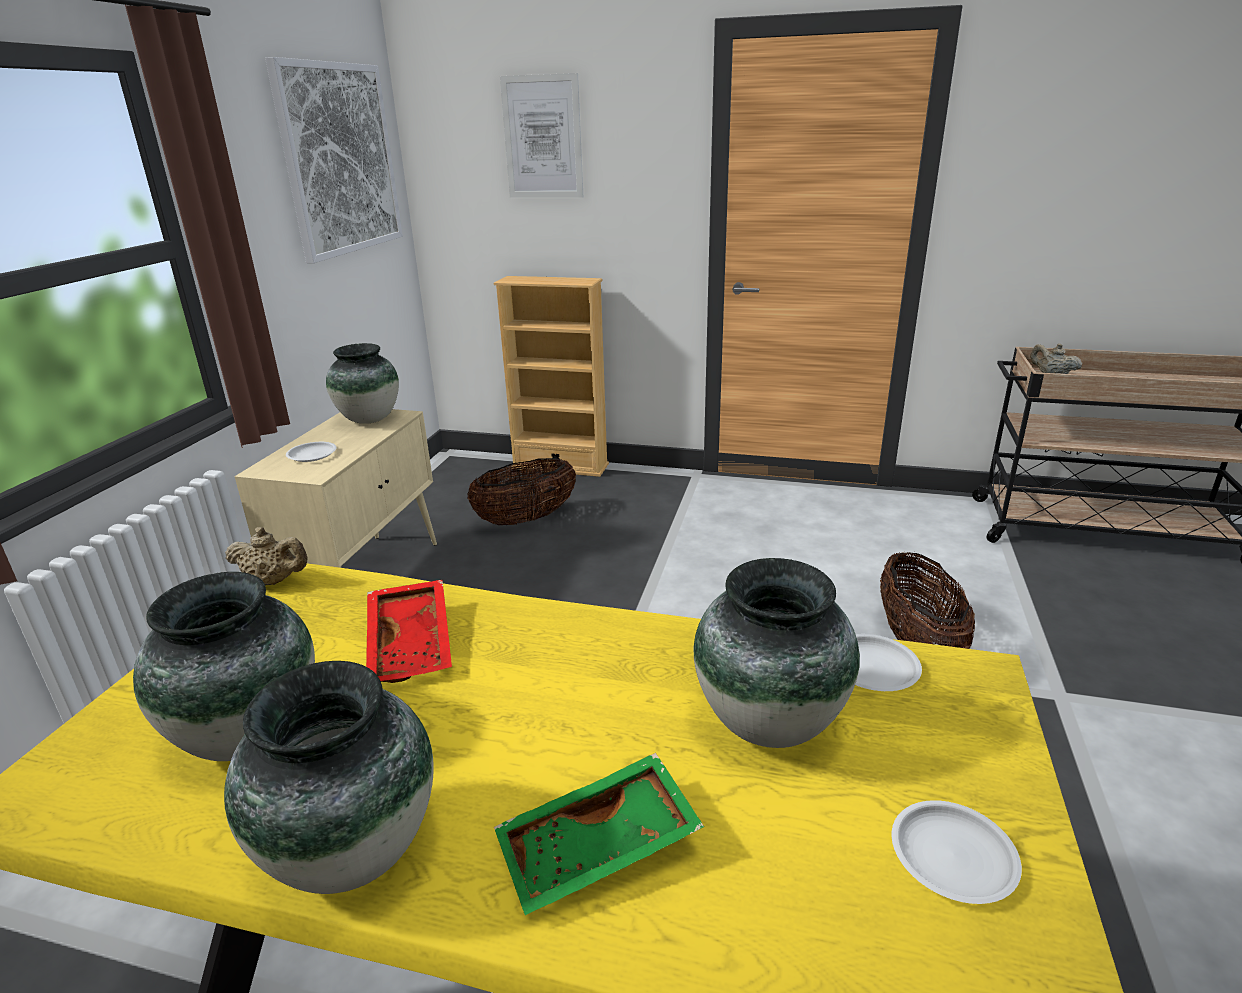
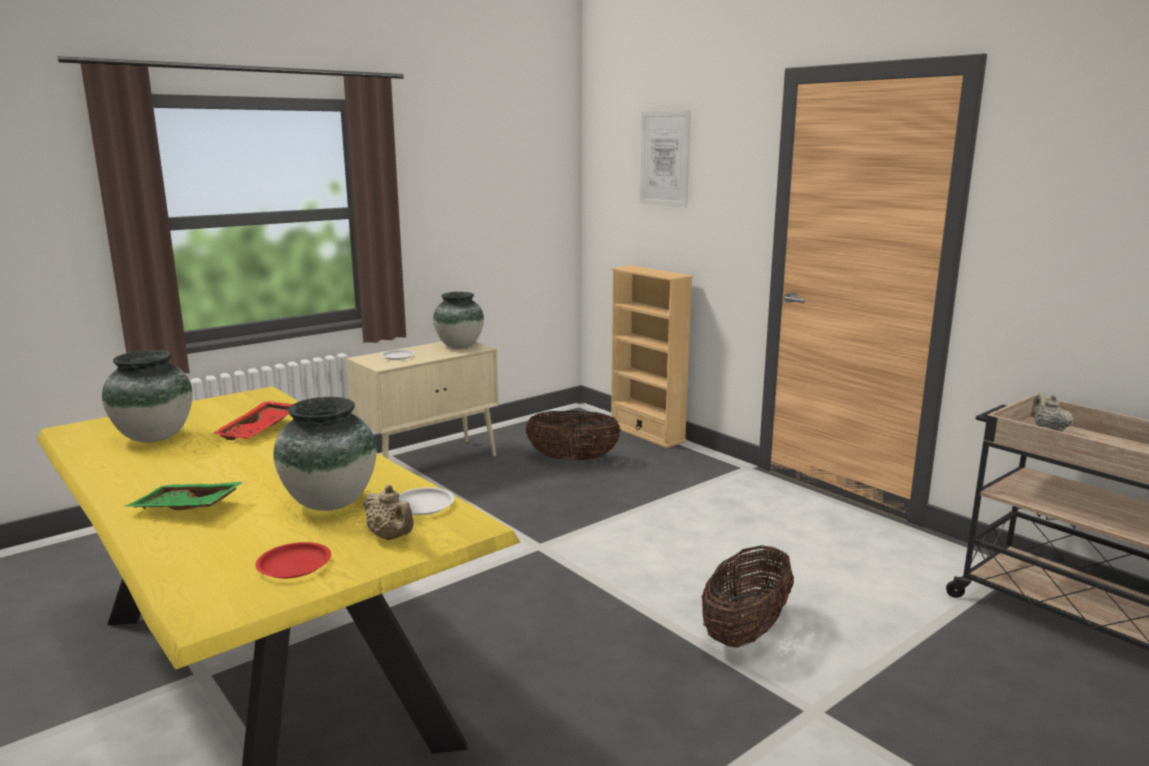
camera: 35 degrees right, 10 degrees down
vase [224,661,434,894] -> none
beige teapot [225,527,308,585] -> beige teapot moved to [363,485,414,540]
picture [265,57,403,263] -> none
white plate [892,800,1022,904] -> red plate [255,542,331,578]

